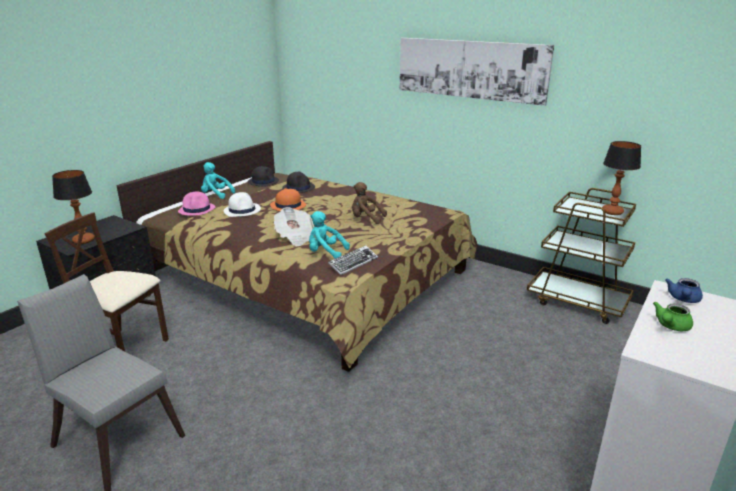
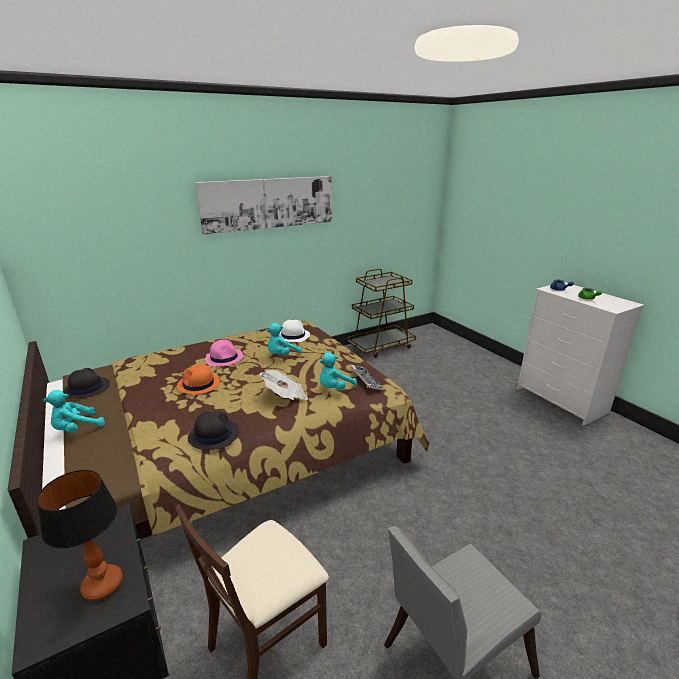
camera: 65 degrees left, 0 degrees up
pink hat [178,191,215,216] -> pink hat moved to [205,339,243,366]
white hat [224,192,261,217] -> white hat moved to [279,320,310,342]
black hat [282,172,315,193] -> black hat moved to [188,411,240,450]
brown plush toy [352,182,387,224] -> turquoise plush toy [267,323,302,356]
table lamp [602,141,641,215] -> none

